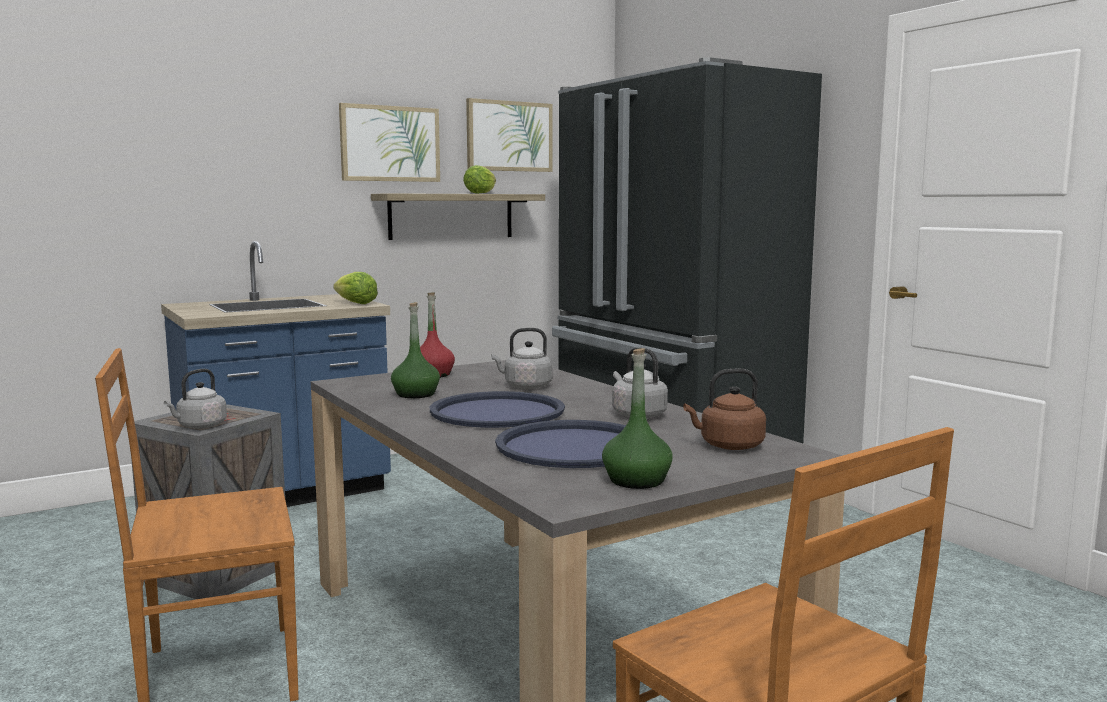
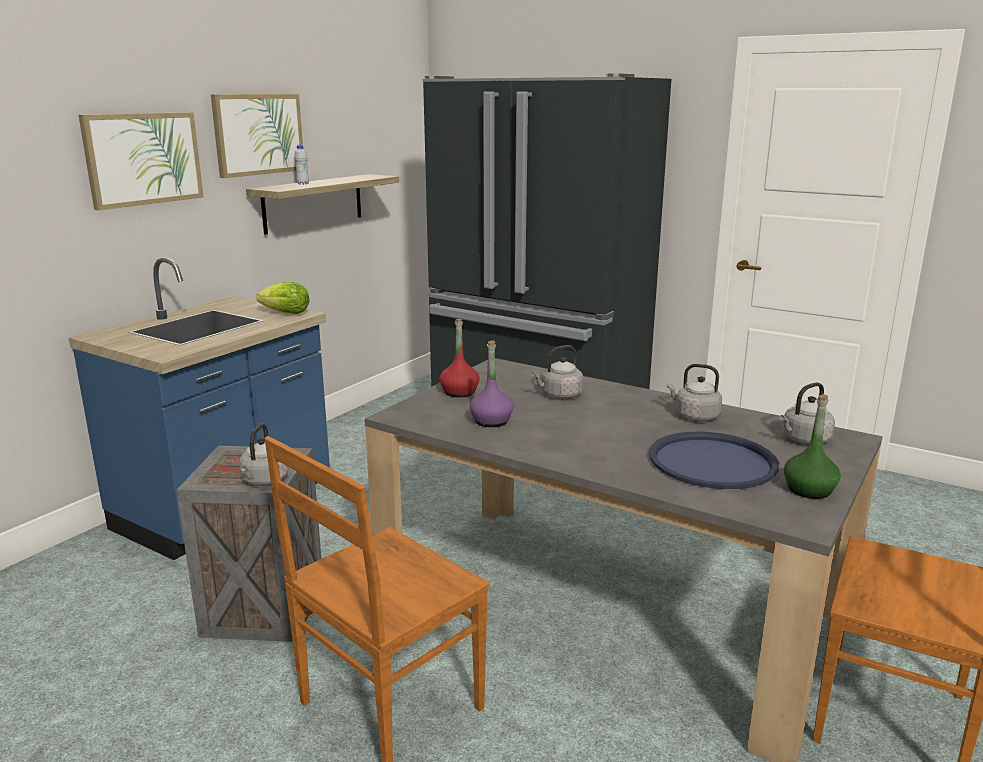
camera: 25 degrees left, 10 degrees up
green bottle [391,302,440,398] -> purple bottle [470,340,513,427]
blue tray [430,391,565,428] -> none
lettuce [463,165,496,194] -> none
picture [466,98,553,172] -> picture moved to [79,112,204,210]
brown kettle [683,369,766,450] -> grey kettle [780,383,835,444]
none -> white bottle [294,145,309,185]

